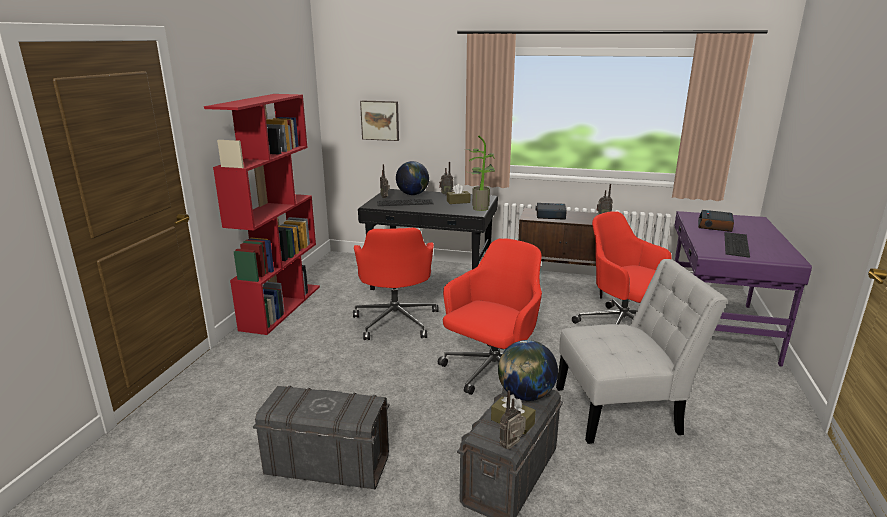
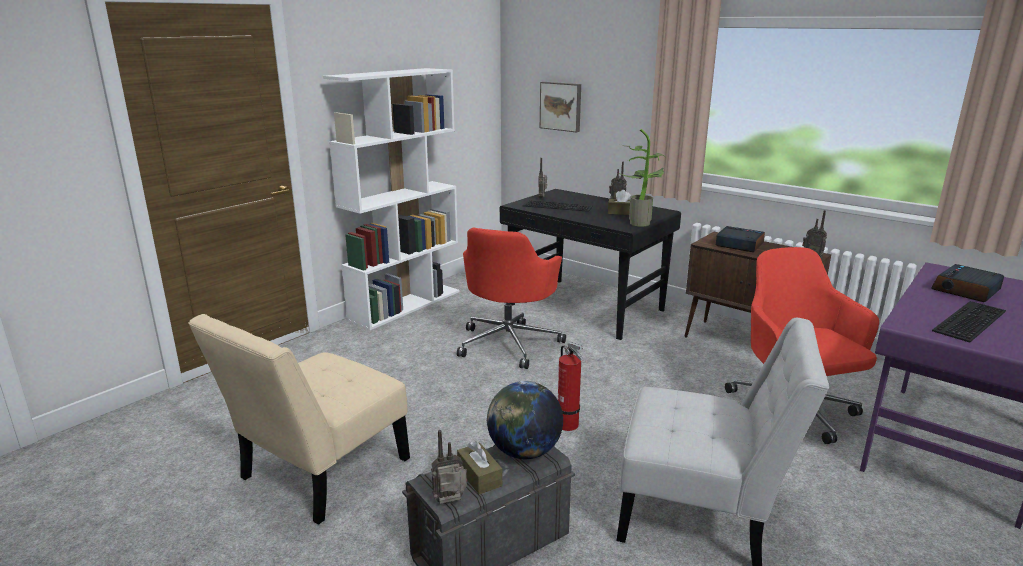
camera: 25 degrees right, 0 degrees up
red bookcase [204,94,320,335] -> white bookcase [323,68,459,330]
grey storage box [253,386,389,489] -> beige chair [188,314,410,525]
globe [396,161,429,195] -> none
red office chair [438,238,542,395] -> fire extinguisher [558,342,583,431]

